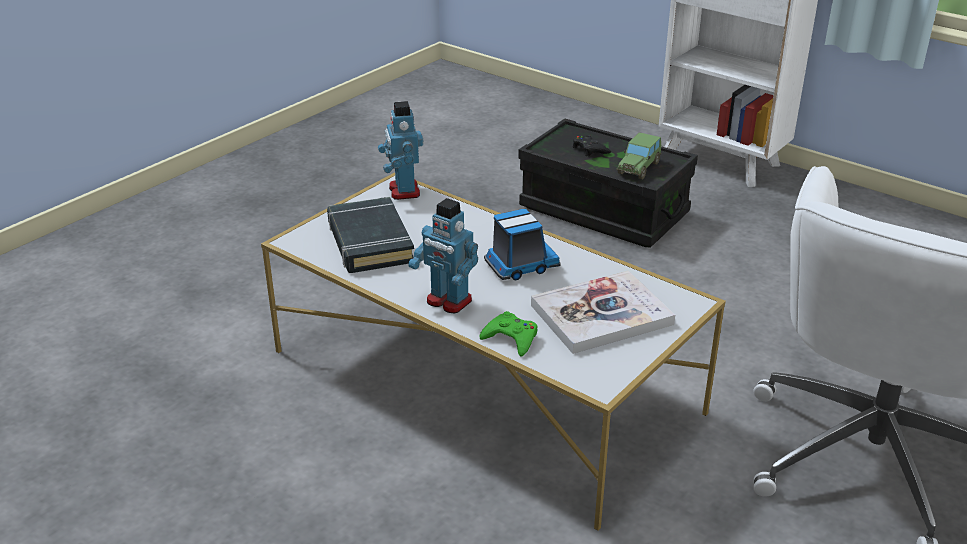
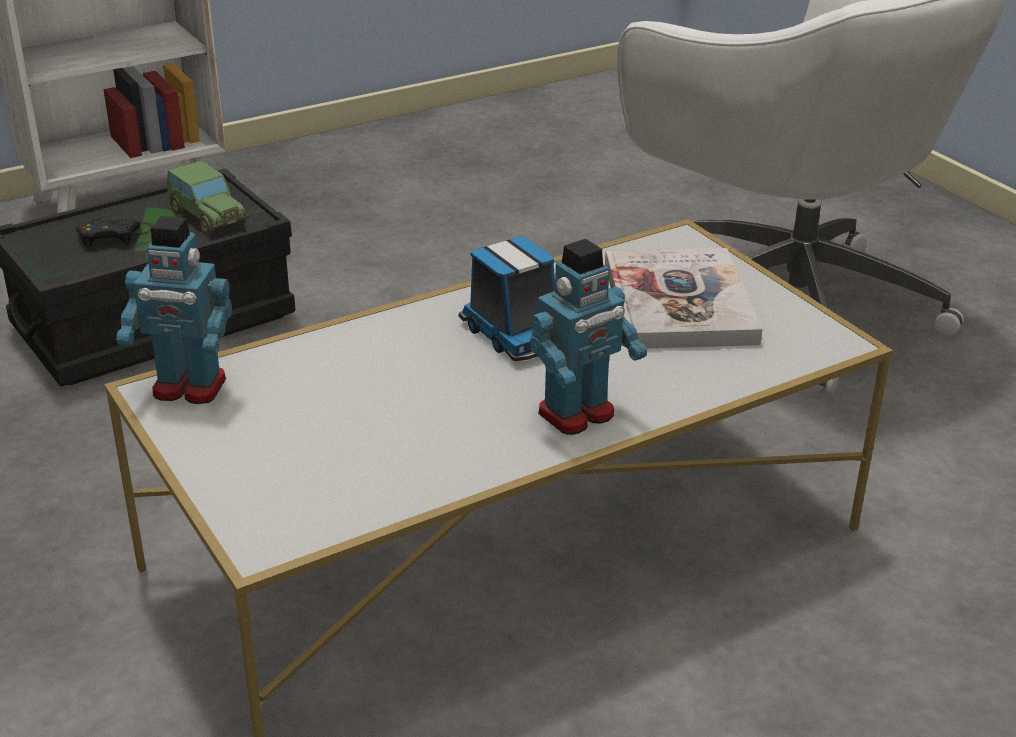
camera: 70 degrees left, 0 degrees up
black book [327,197,414,273] -> none
green game controller [480,311,537,357] -> none
toy truck [484,209,560,280] -> toy truck turned 150 degrees clockwise [458,236,555,361]

